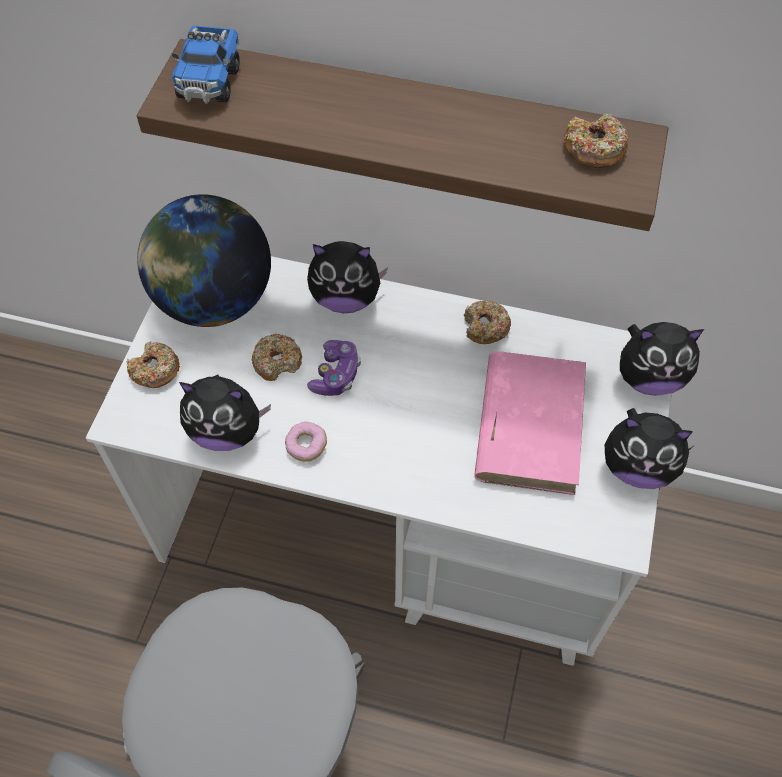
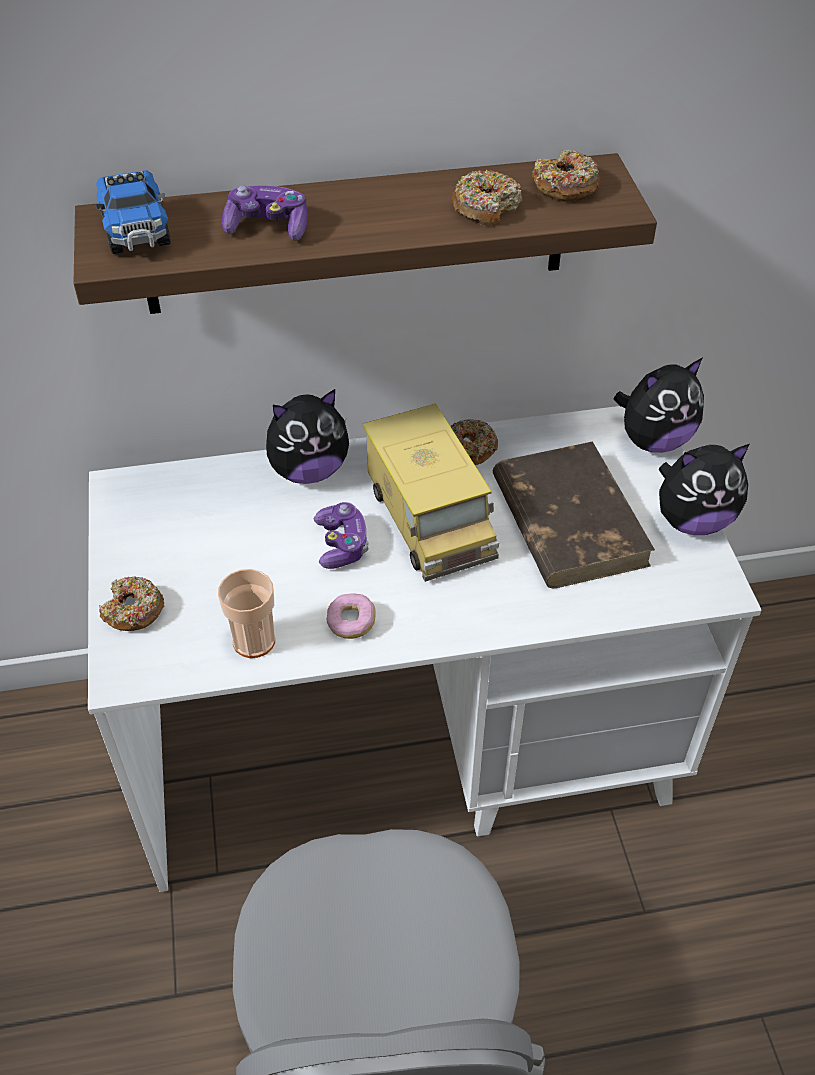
camera: 25 degrees left, 10 degrees down
globe [137,194,271,327] -> none
plush toy [179,374,271,451] -> cup [218,569,275,658]
donut [252,334,302,381] -> donut moved to [452,169,522,226]
pink book [474,351,586,495] -> brown book [493,441,655,588]
none -> game controller [221,185,308,241]
none -> toy truck [362,404,499,582]

